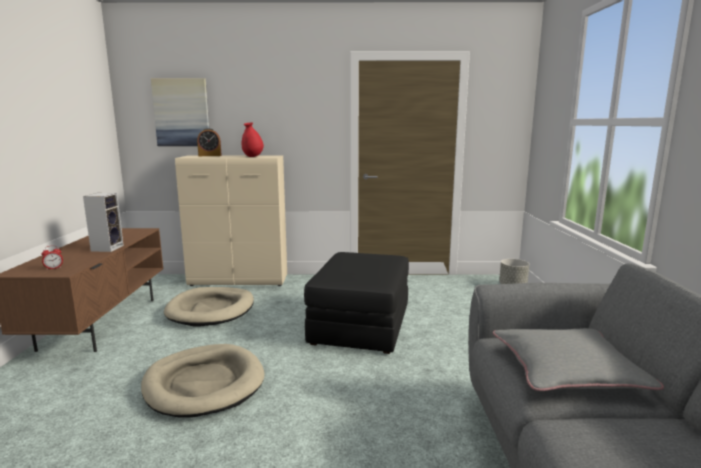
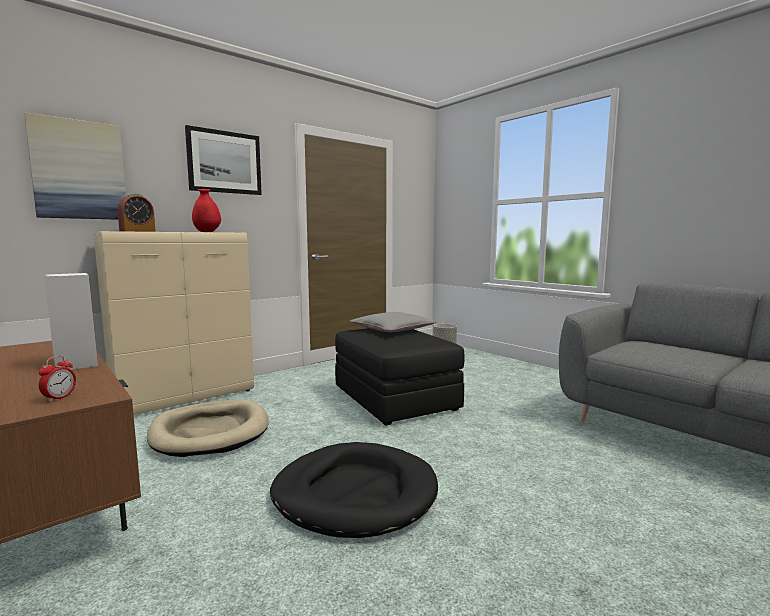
camera: 40 degrees left, 5 degrees down
beige dog bed [141,344,264,417] -> black dog bed [270,442,438,538]
grey pillow [493,328,664,391] -> grey pillow moved to [350,312,437,332]
none -> picture [185,125,262,195]

